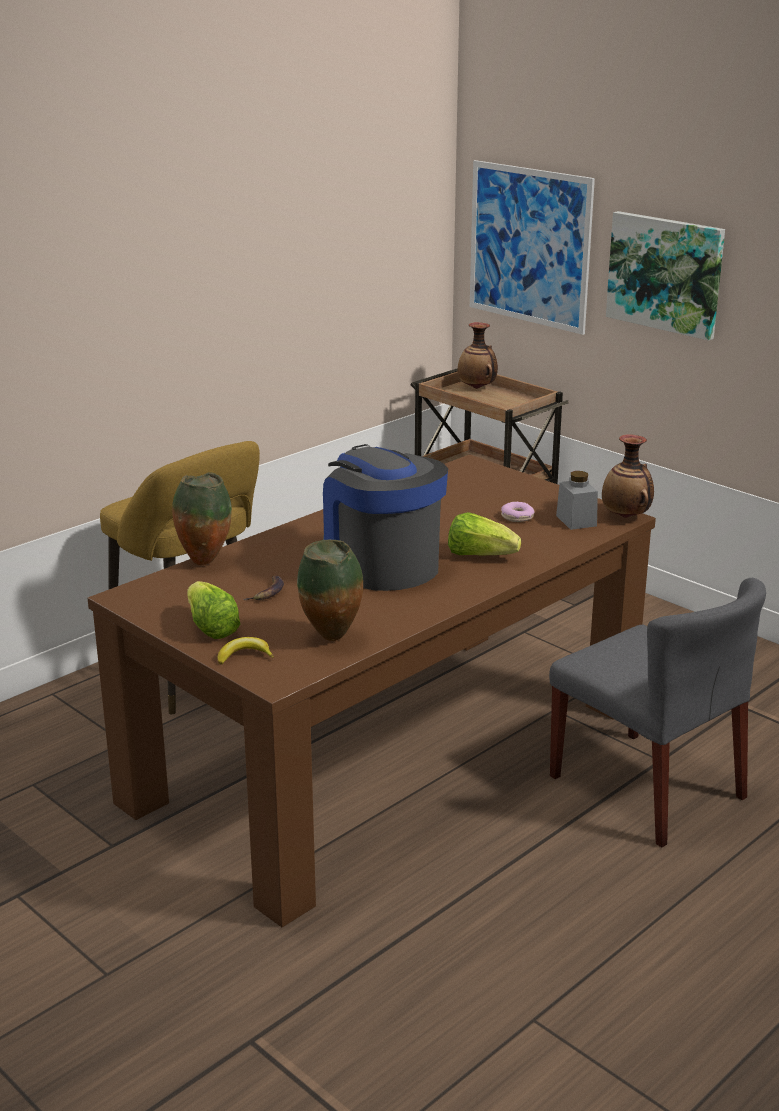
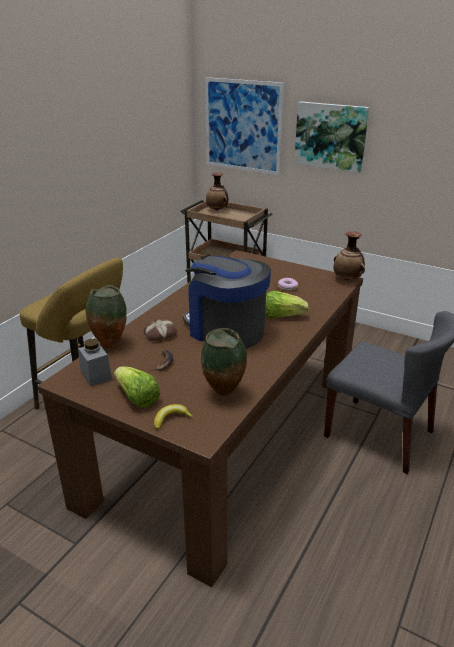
camera: 15 degrees left, 5 degrees up
grey jar [556,471,598,530] -> grey jar moved to [78,339,112,387]
none -> bread [144,319,177,341]

